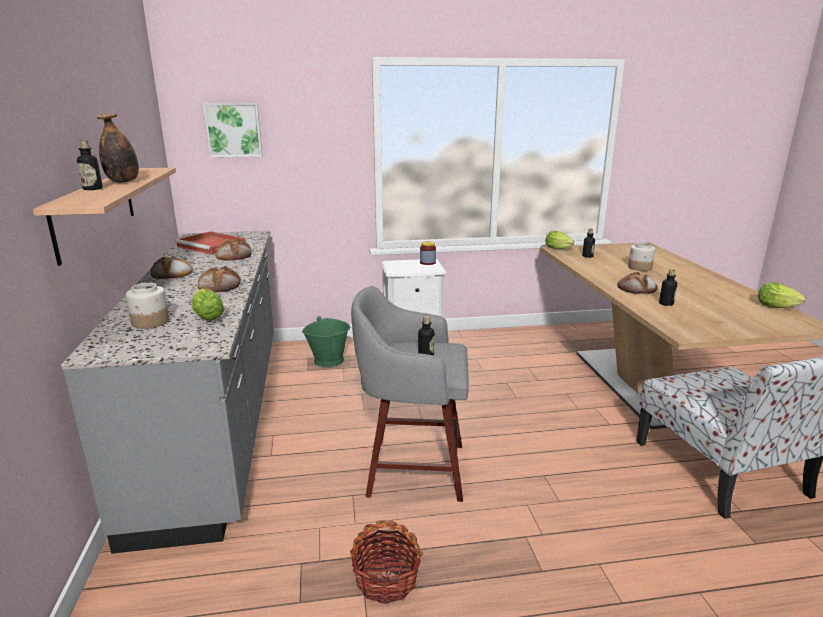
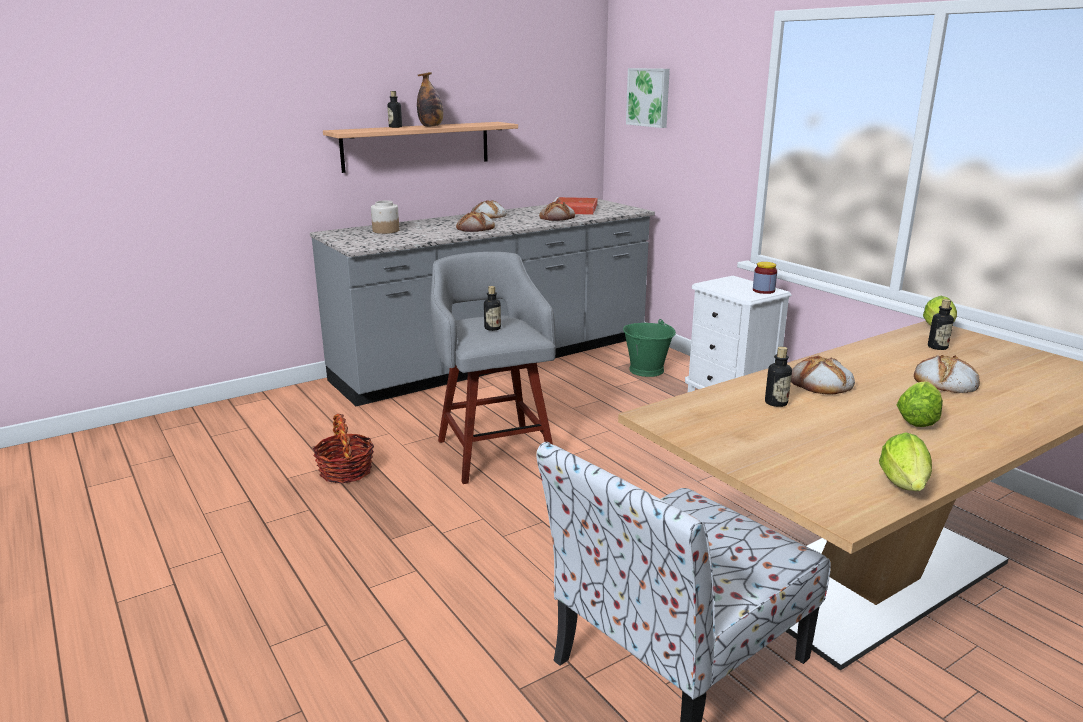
camera: 65 degrees right, 0 degrees up
lettuce [192,288,224,321] -> lettuce moved to [897,381,943,427]
jar [628,242,655,271] -> bread [914,355,980,393]

